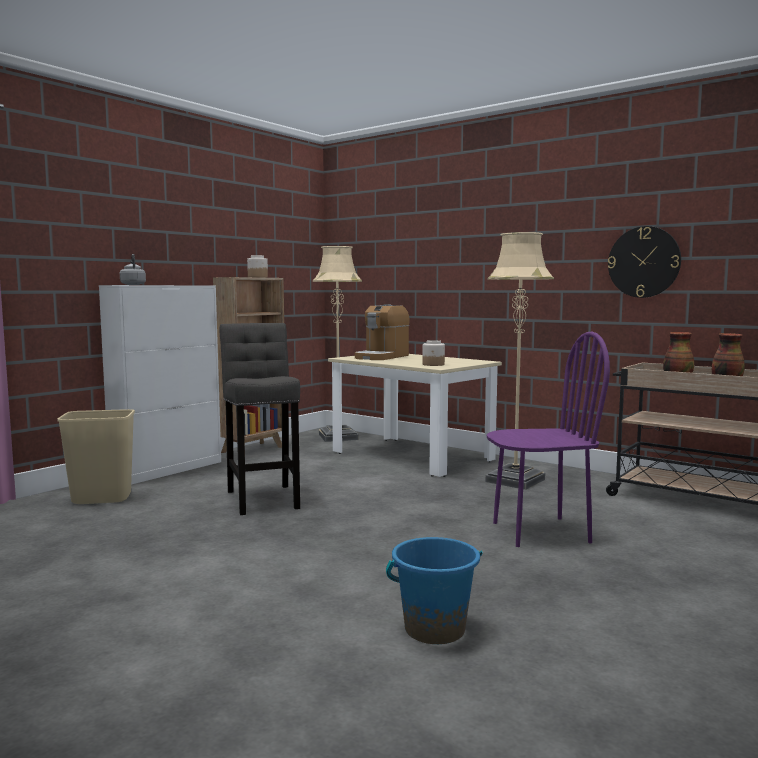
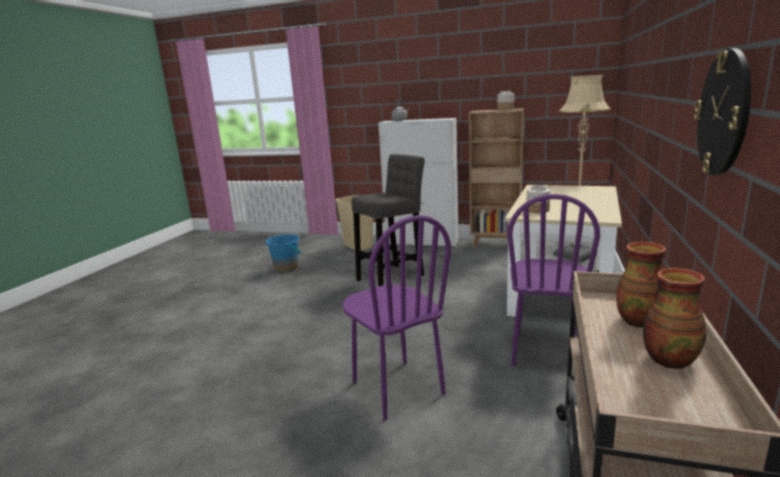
camera: 70 degrees right, 10 degrees up
coffee machine [355,304,410,360] -> none
blue bucket [386,537,483,644] -> blue bucket moved to [265,234,301,273]
beige floor lamp [485,232,554,490] -> purple chair [507,194,600,366]

